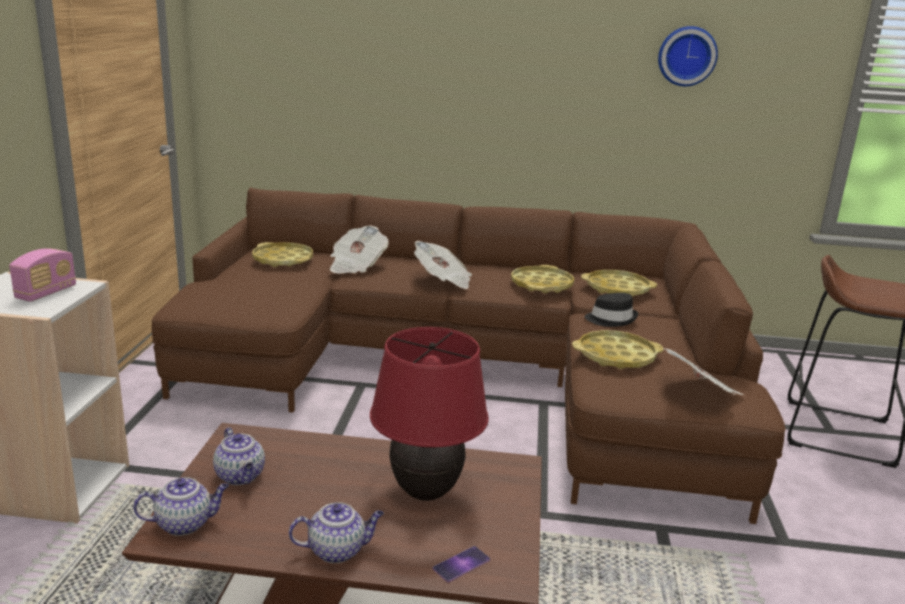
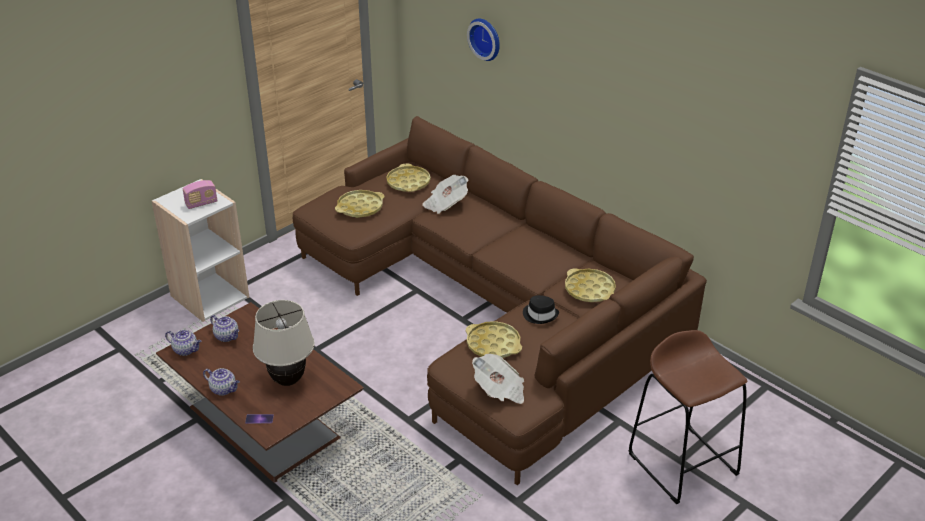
camera: 40 degrees right, 15 degrees up
teapot [213,427,265,485] -> teapot turned 60 degrees counterclockwise [210,315,240,342]
red table lamp [370,327,489,501] -> beige table lamp [253,300,315,386]
newspaper [414,241,472,289] -> none
yellow tray [511,265,574,293] -> yellow tray moved to [335,190,385,218]
wall clock [658,26,718,86] -> wall clock moved to [467,19,500,61]

